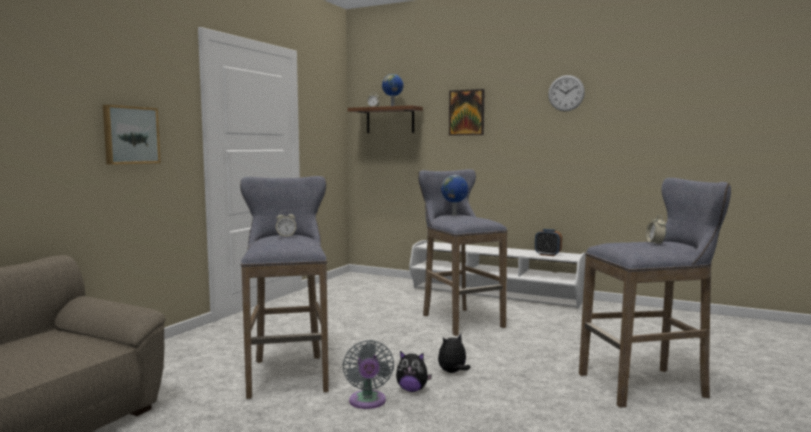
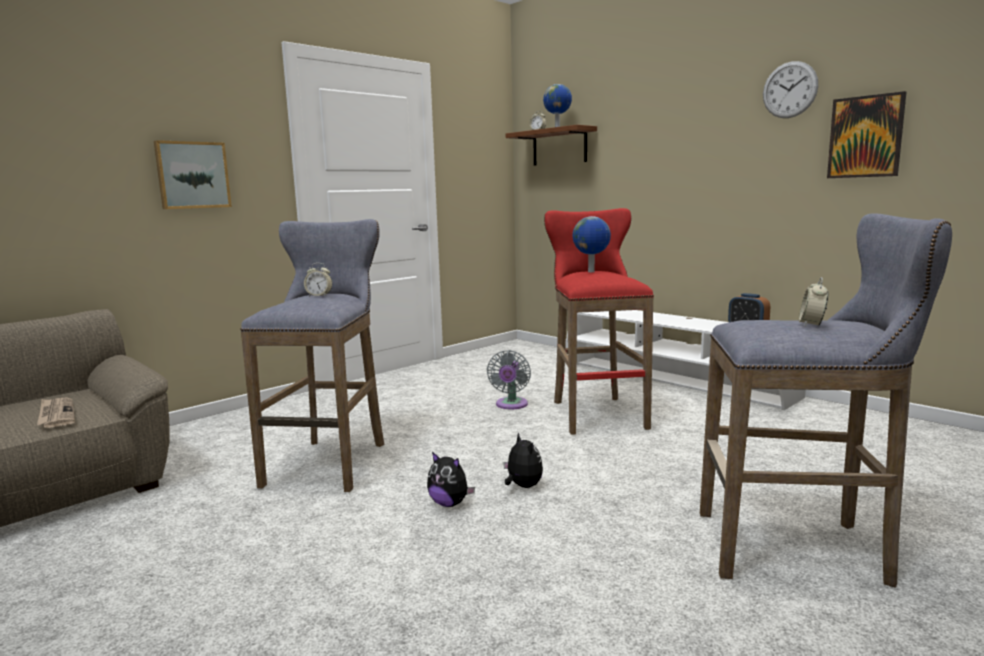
camera: 20 degrees right, 5 degrees up
grey fan [342,340,394,409] -> grey fan moved to [487,350,531,409]
grey stool [418,169,507,336] -> red stool [544,208,654,435]
plush toy [438,334,471,373] -> plush toy turned 75 degrees clockwise [504,433,543,488]
picture [449,89,485,136] -> picture moved to [827,91,906,178]
none -> newspaper [37,397,75,428]

